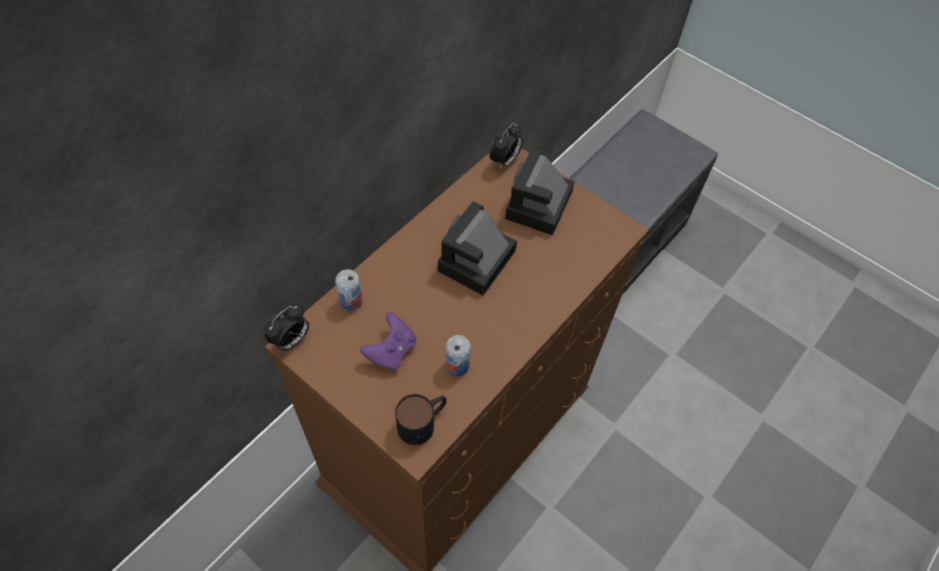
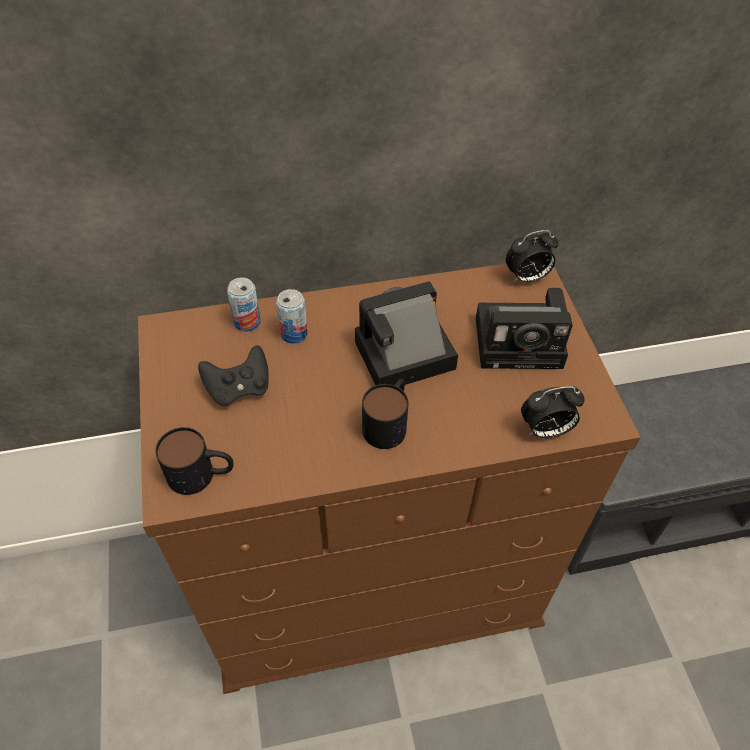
camera: 40 degrees right, 5 degrees down
alarm clock [264,304,309,352] -> alarm clock moved to [521,386,585,439]
purple game controller [360,313,416,370] -> black game controller [198,345,269,406]
can [446,335,471,376] -> can moved to [276,289,308,344]
camera [505,148,575,235] -> camera turned 150 degrees counterclockwise [476,288,573,369]
none -> mug [362,379,408,449]

